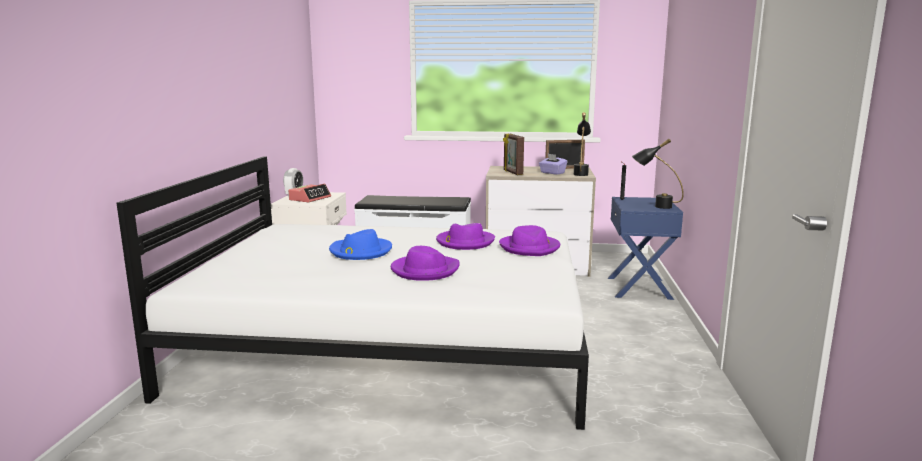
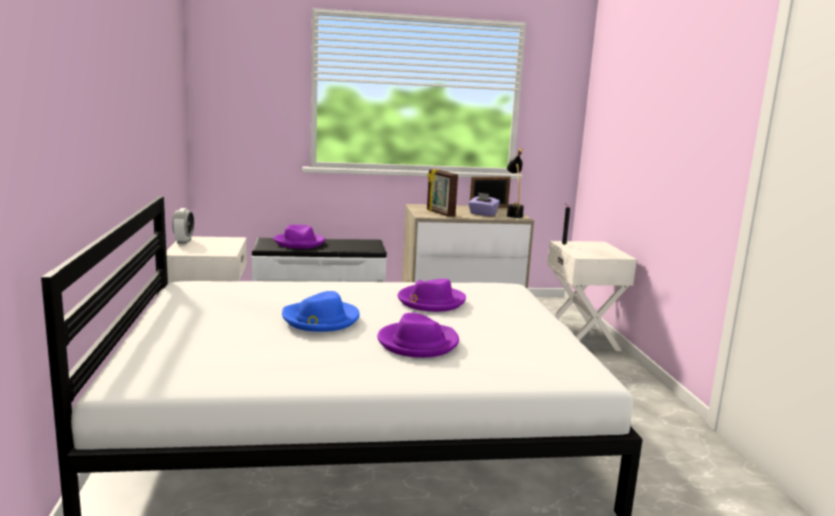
camera: 15 degrees left, 0 degrees up
alarm clock [288,184,331,202] -> none
purple hat [499,225,560,256] -> purple hat moved to [274,224,325,249]
blue nightstand [608,197,683,300] -> white nightstand [547,241,637,351]
black table lamp [632,139,684,209] -> none

